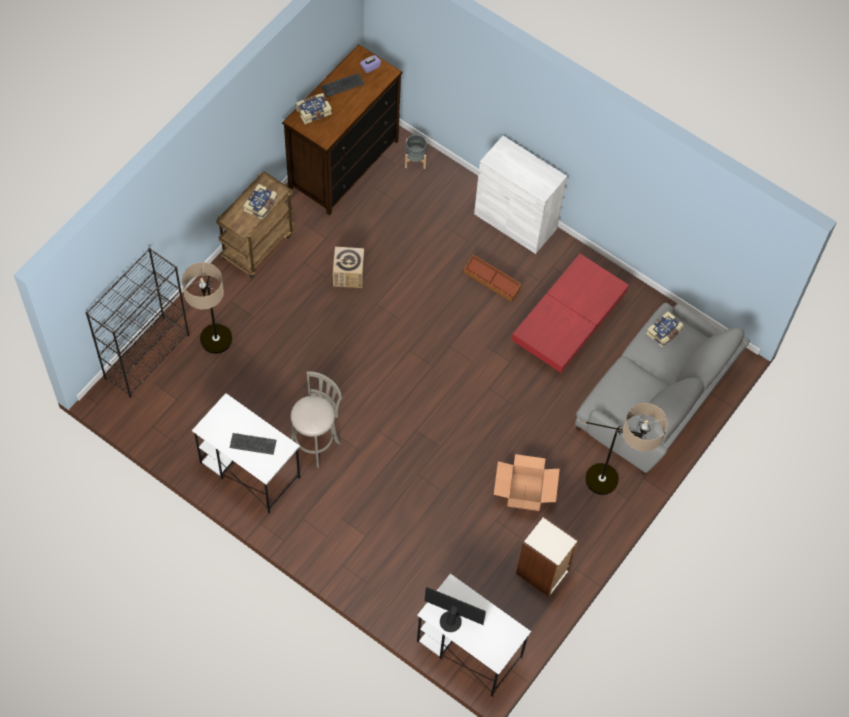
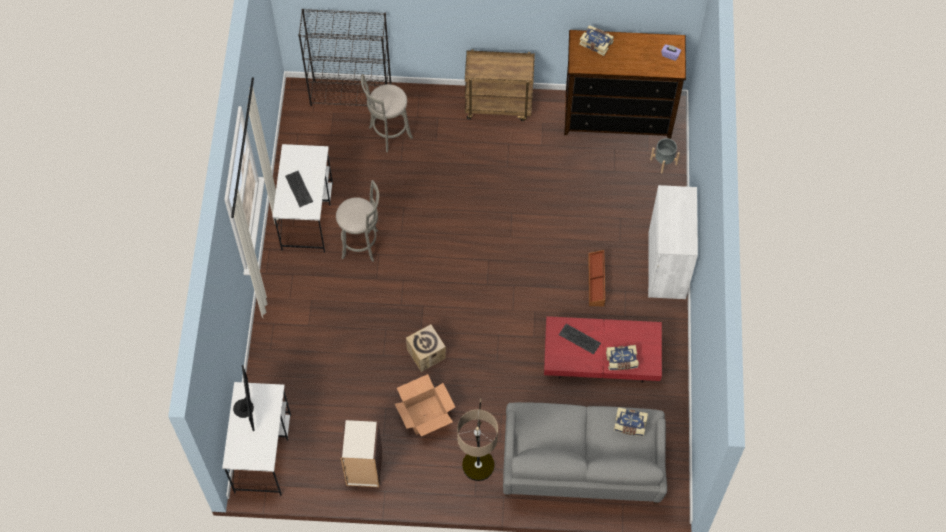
camera: 60 degrees right, 0 degrees up
floor lamp [182,262,232,354] -> grey stool [361,74,413,152]
book [243,184,277,220] -> book moved to [606,345,639,370]
keyboard [321,73,364,97] -> keyboard moved to [559,324,601,354]
cardboard box [333,247,364,288] -> cardboard box moved to [406,324,446,372]

